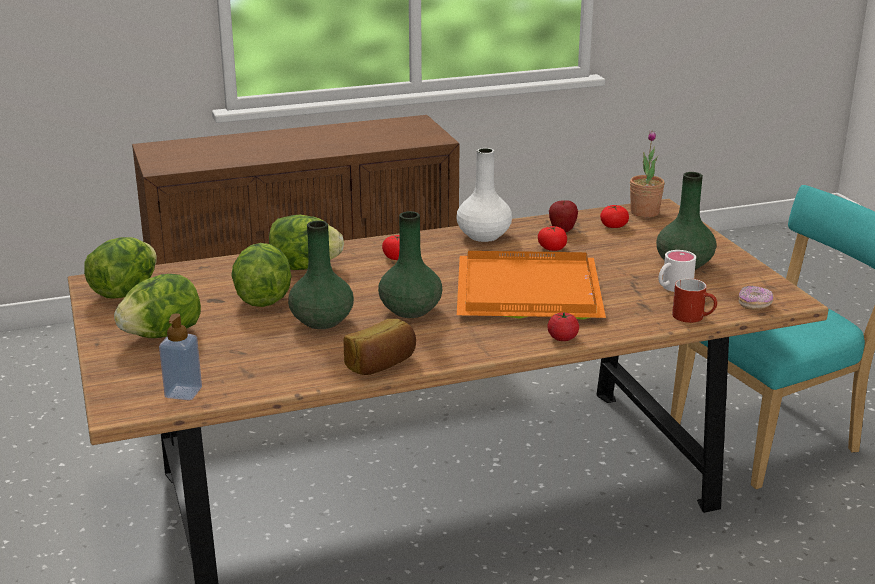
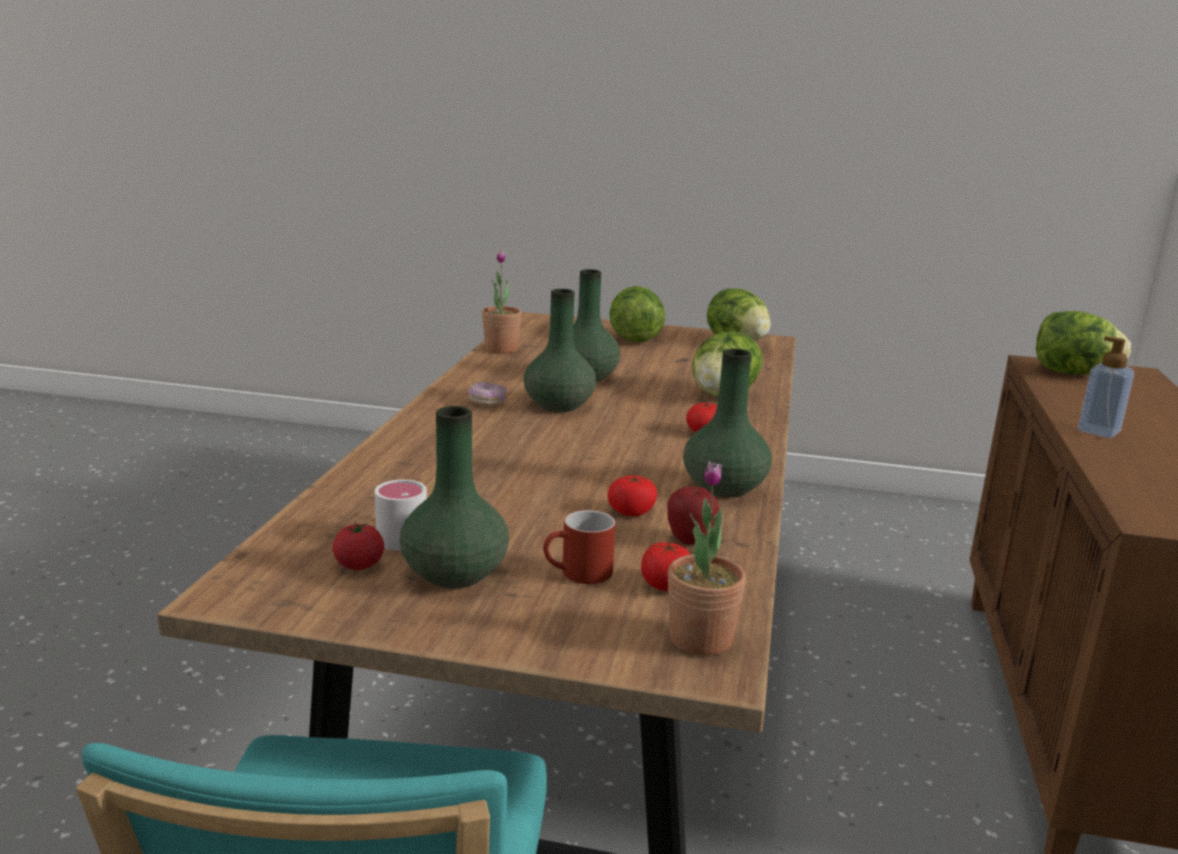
camera: 120 degrees right, 5 degrees down
soap dispenser [159,313,202,400] -> soap dispenser moved to [1078,336,1135,438]
lettuce [231,243,292,307] -> lettuce moved to [1036,311,1131,375]
bread [344,319,416,375] -> none
white vase [456,148,512,242] -> green vase [683,348,772,498]
orange tray [457,251,606,320] -> none
tomato [547,312,579,341] -> tomato moved to [332,522,384,570]
red mug [672,278,717,323] -> red mug moved to [543,510,616,584]
donut [738,286,773,310] -> donut moved to [468,382,507,407]
none -> potted plant [482,250,522,354]

